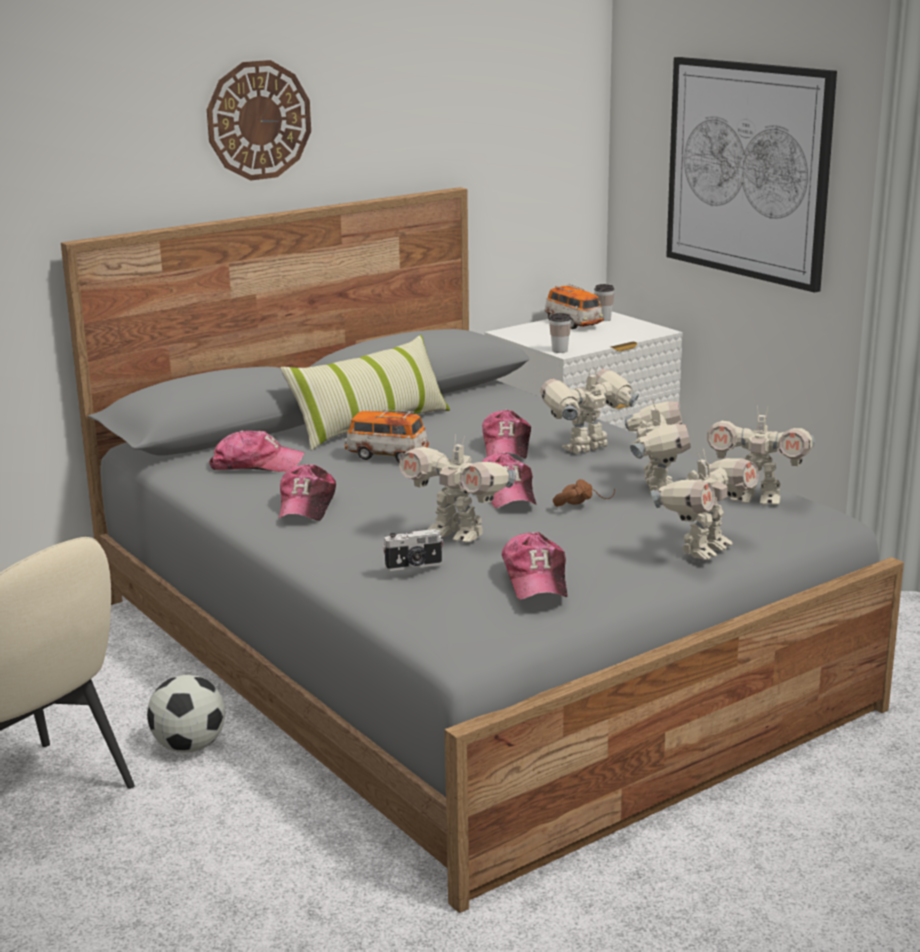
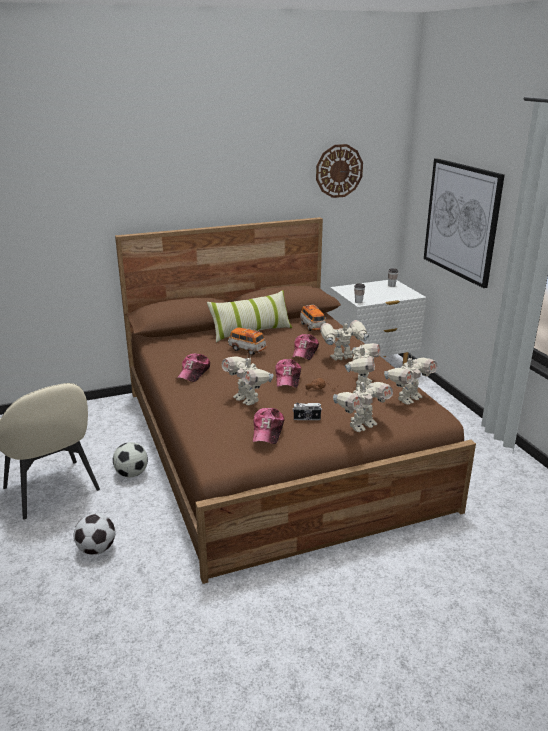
camera: 15 degrees right, 5 degrees up
grey bed [61,187,904,913] -> brown bed [115,217,476,584]
wall clock [207,60,311,180] -> wall clock moved to [316,144,363,198]
cap [209,430,305,472] -> none
camera [383,529,443,571] -> camera moved to [293,403,322,420]
toy car [544,284,604,329] -> toy car moved to [300,304,326,331]
toy robot [707,405,815,505] -> toy robot turned 75 degrees counterclockwise [384,355,437,405]
none -> football [74,513,115,555]

